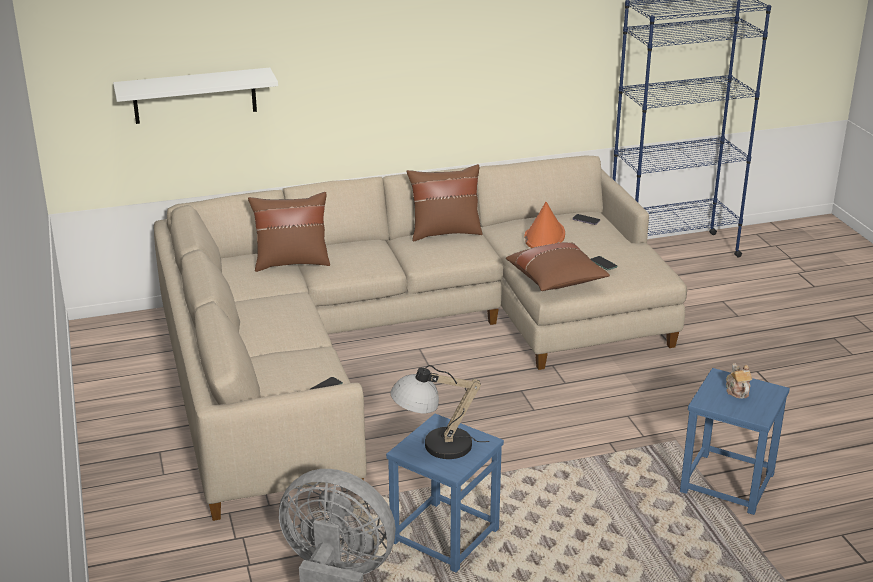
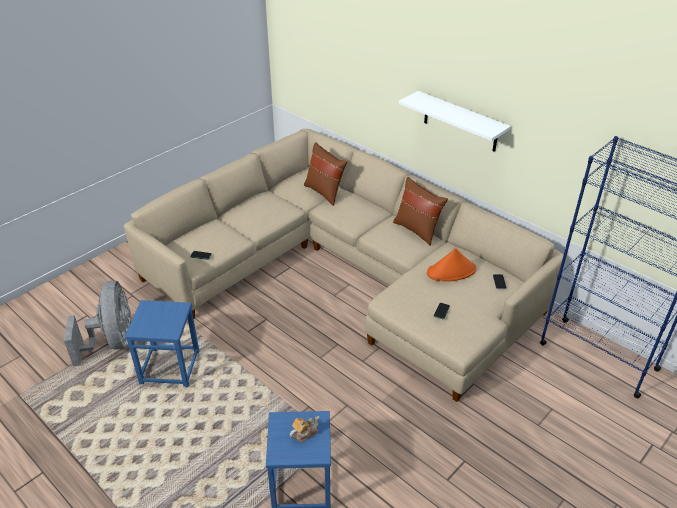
camera: 60 degrees right, 10 degrees up
white shelf [113,68,278,124] -> white shelf moved to [399,91,511,152]
table lamp [390,365,490,459] -> none
brown pillow [506,242,610,291] -> none

